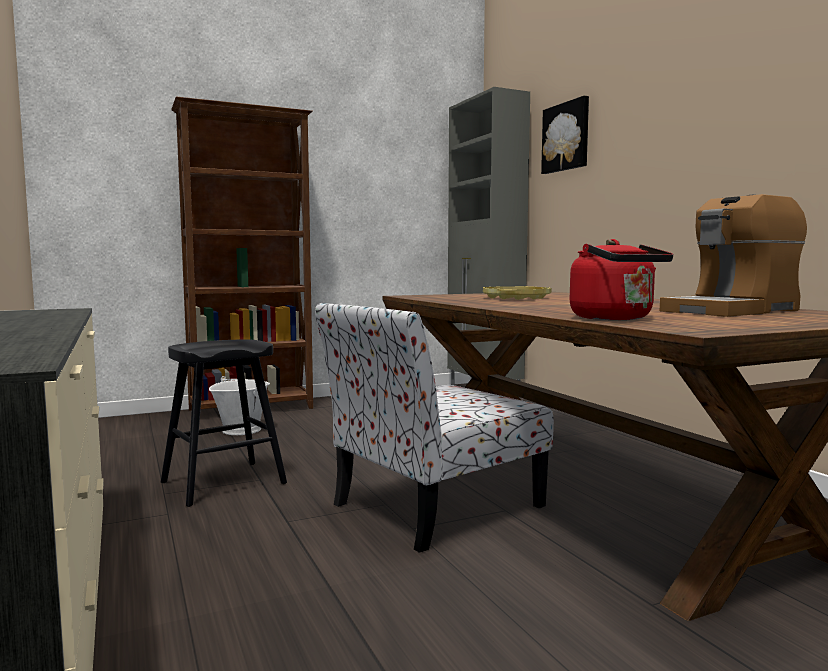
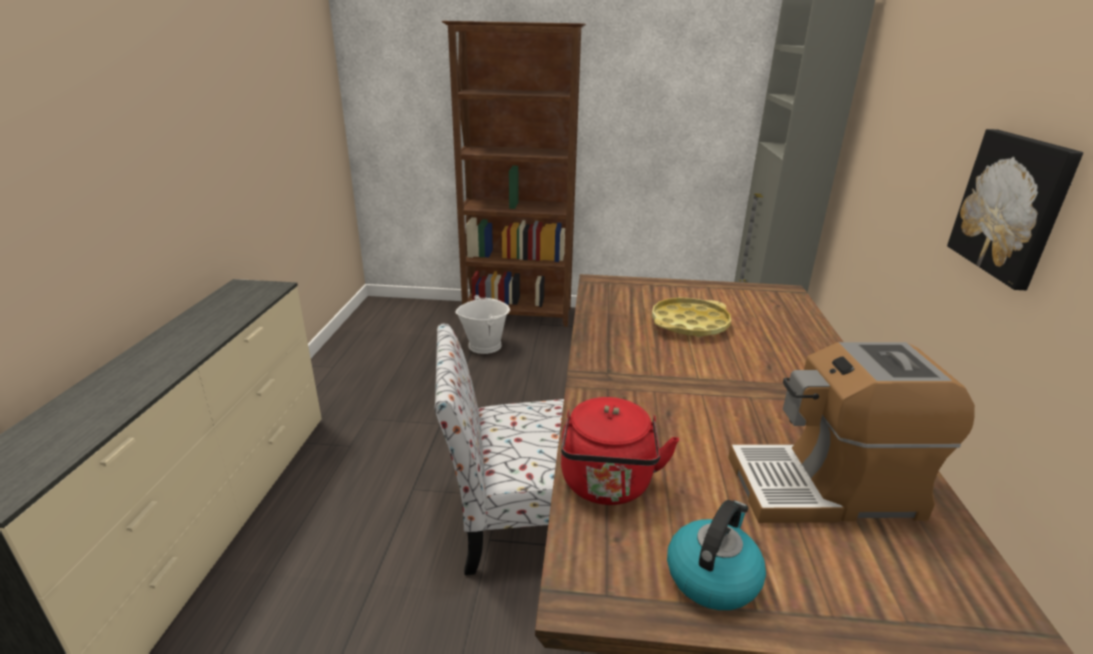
camera: 30 degrees right, 20 degrees up
black stool [161,339,287,507] -> none
picture [541,96,589,174] -> picture moved to [947,129,1083,290]
none -> kettle [667,500,766,610]

